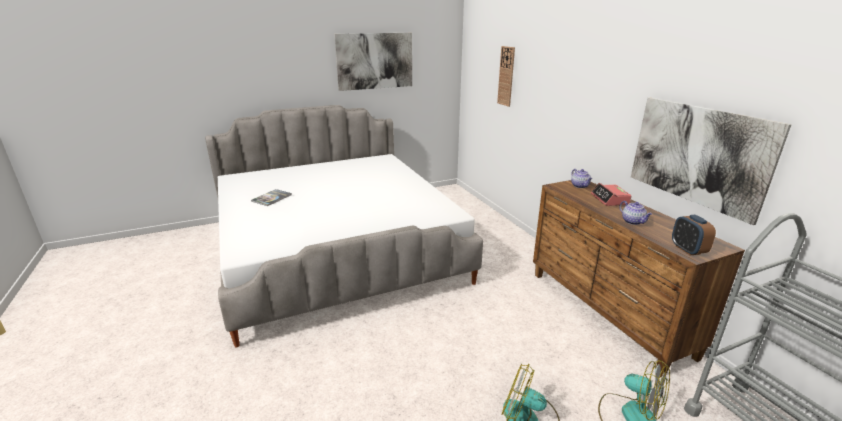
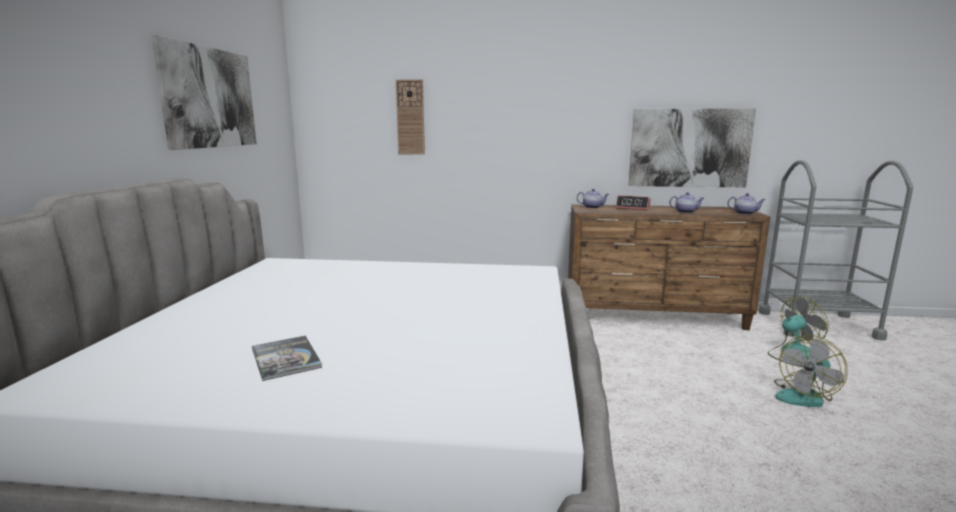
camera: 60 degrees left, 10 degrees down
alarm clock [672,215,716,256] -> teapot [727,193,765,215]

